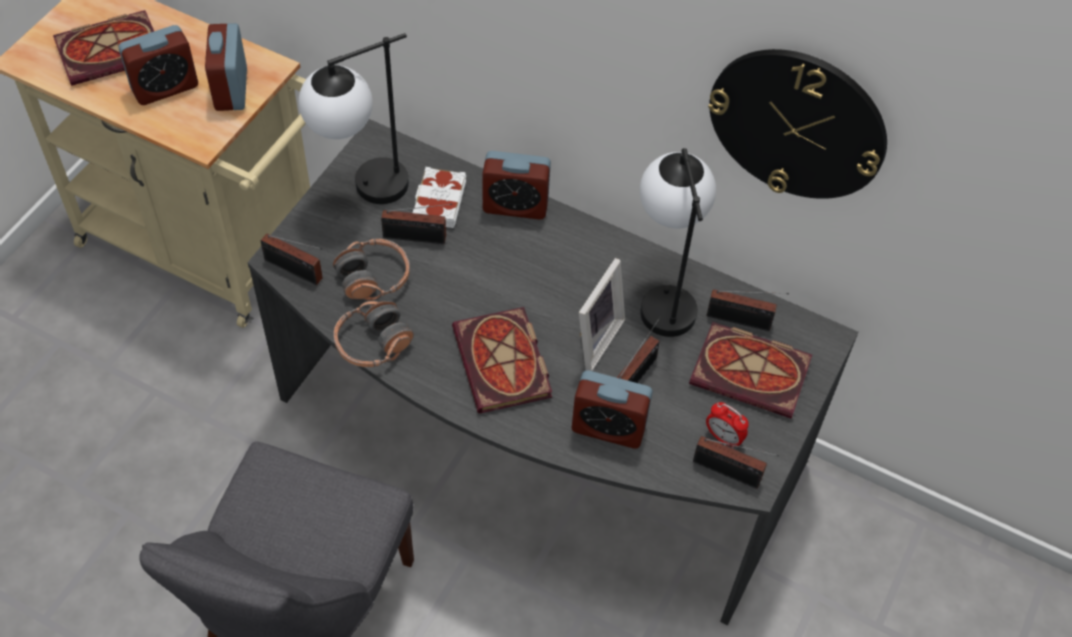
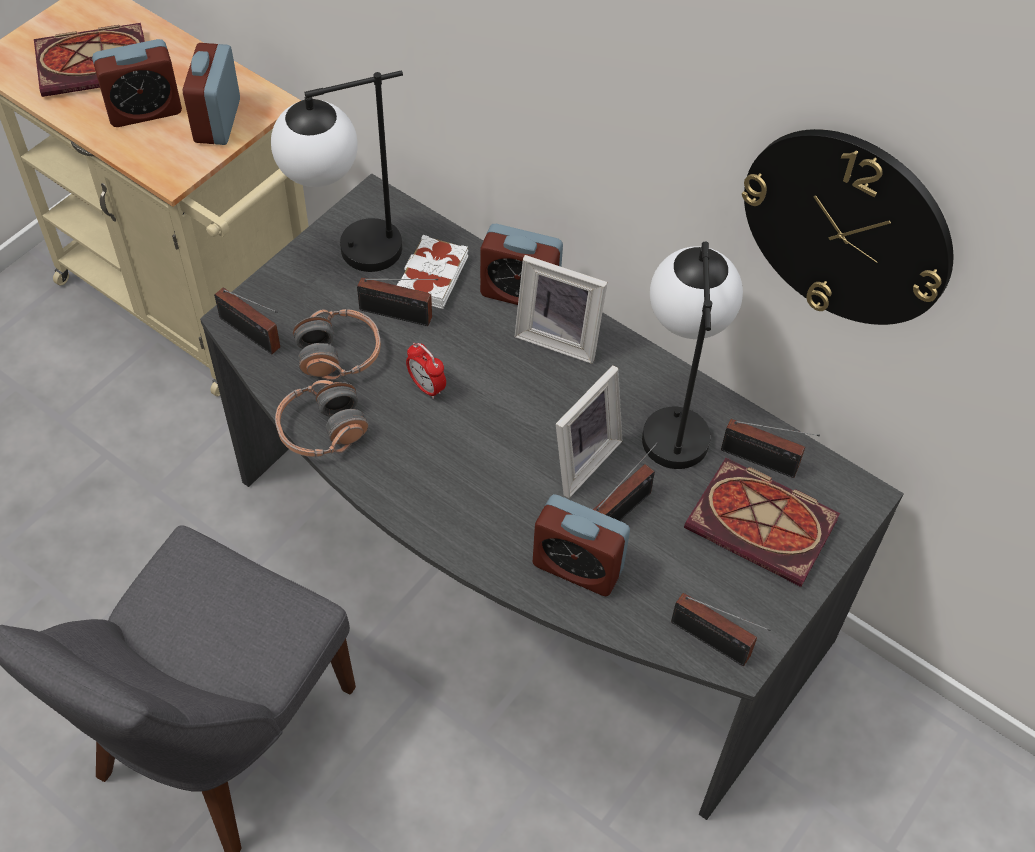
camera: 10 degrees right, 0 degrees up
book [452,307,552,414] -> none
alarm clock [706,402,749,448] -> alarm clock moved to [406,343,446,399]
none -> picture frame [514,255,608,364]

